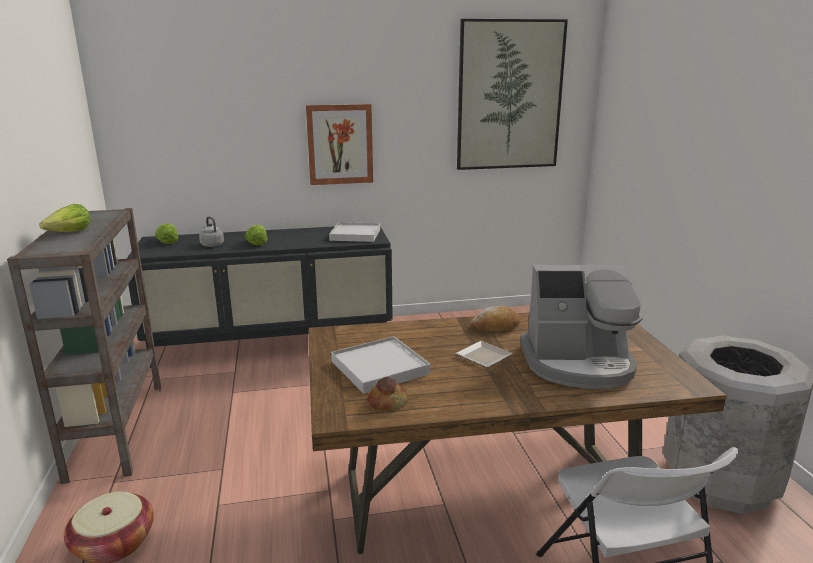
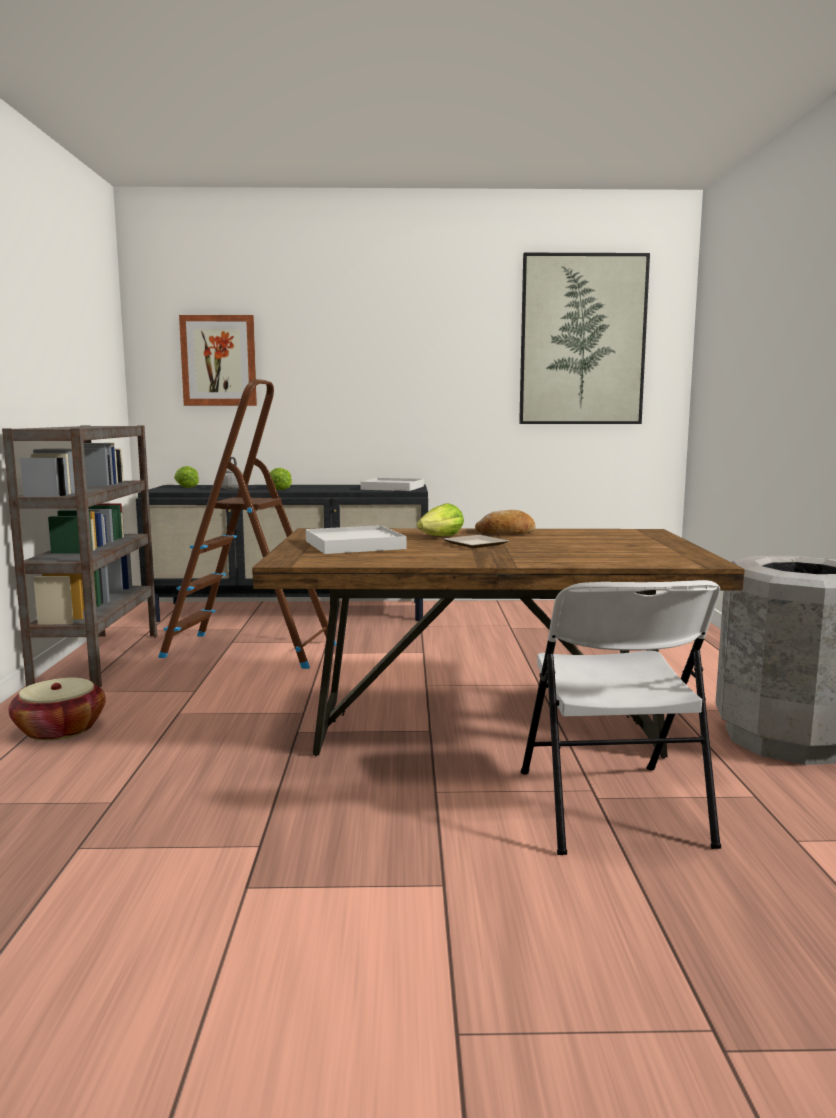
camera: 10 degrees right, 10 degrees down
lettuce [39,204,90,232] -> lettuce moved to [417,503,464,536]
picture [306,104,373,185] -> picture moved to [179,315,257,406]
bread [367,377,408,411] -> none
coffee machine [520,265,642,389] -> none
none -> brown step ladder [158,379,337,669]

